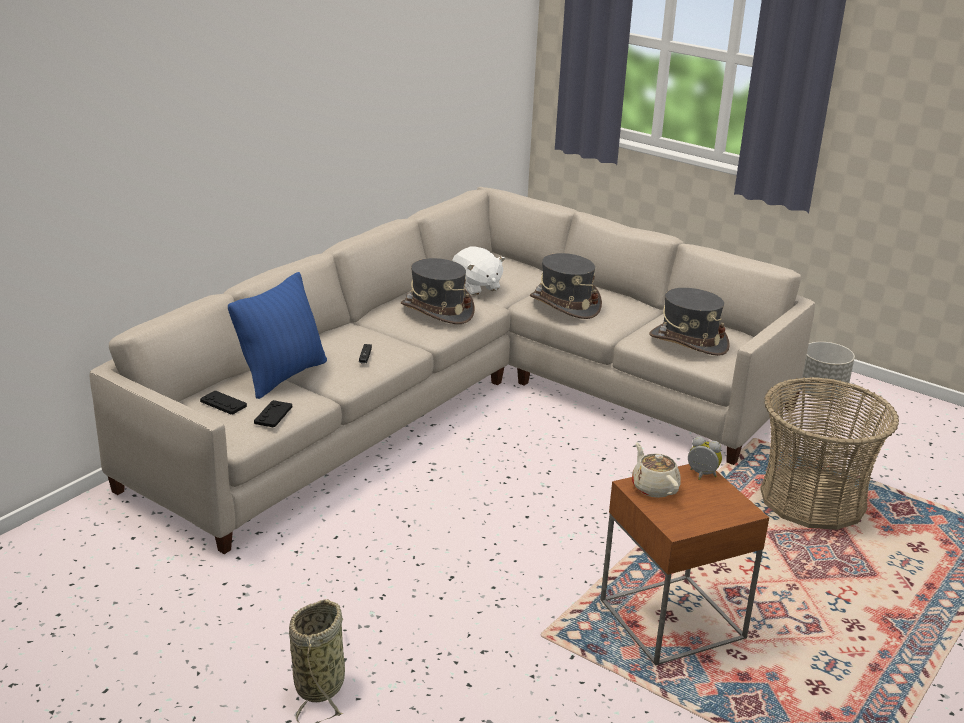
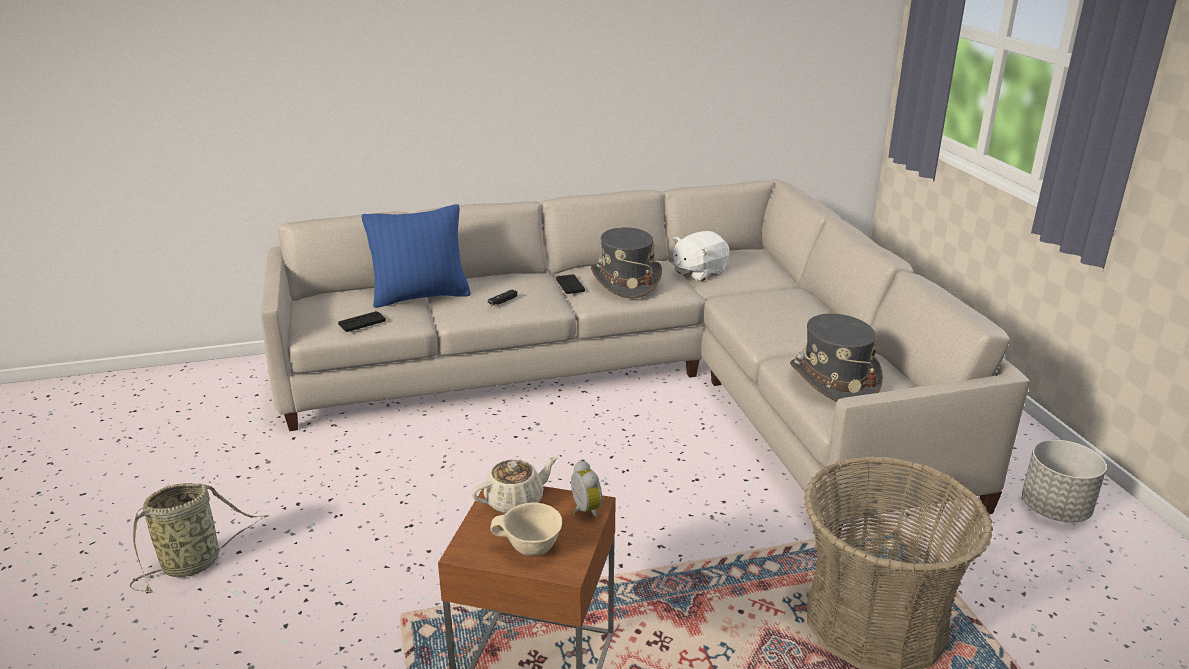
camera: 40 degrees right, 0 degrees up
black game controller [200,391,247,414] -> black game controller moved to [556,274,585,294]
white plush toy [452,247,505,295] -> white plush toy turned 45 degrees clockwise [673,231,730,282]
grey hat [530,253,602,319] -> none
beige teapot [632,442,681,498] -> beige teapot turned 45 degrees clockwise [471,456,558,514]
none -> beige bowl [490,502,562,556]

